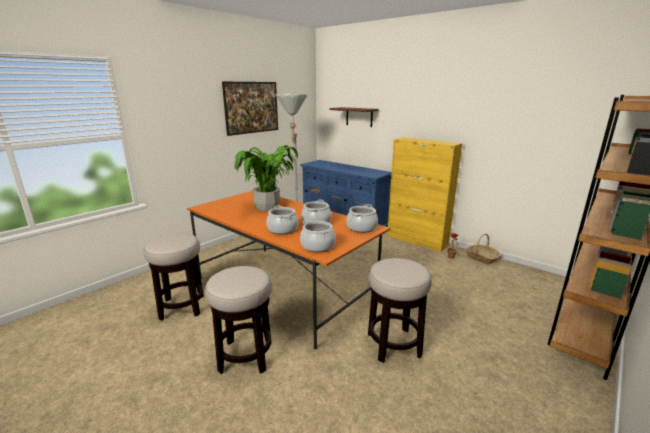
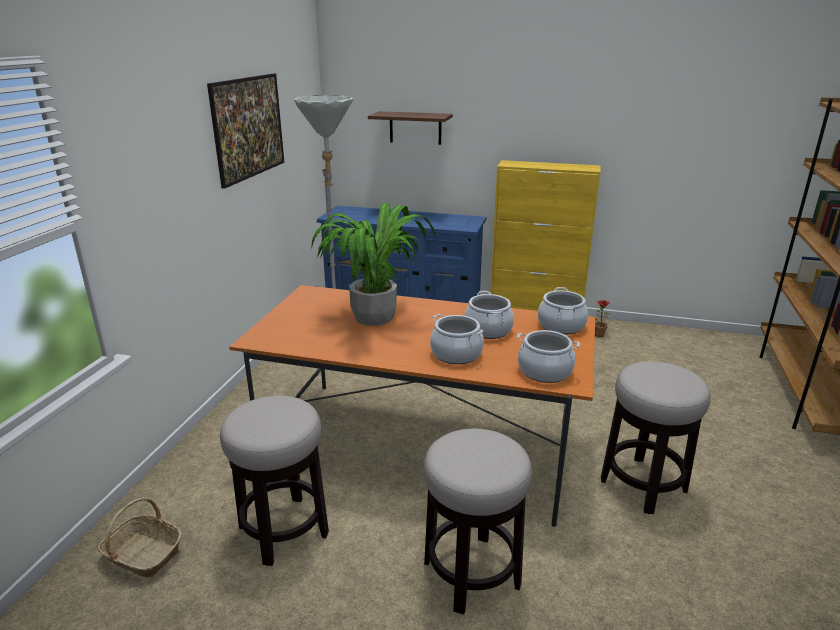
camera: 25 degrees left, 5 degrees up
basket [466,234,500,264] -> basket moved to [98,497,182,578]

